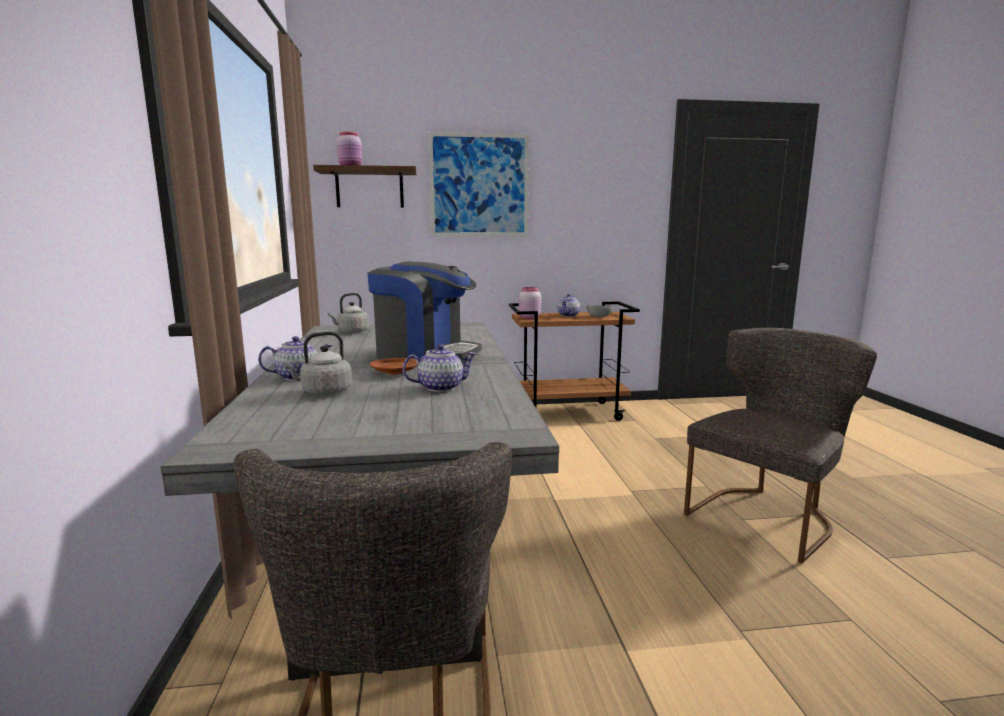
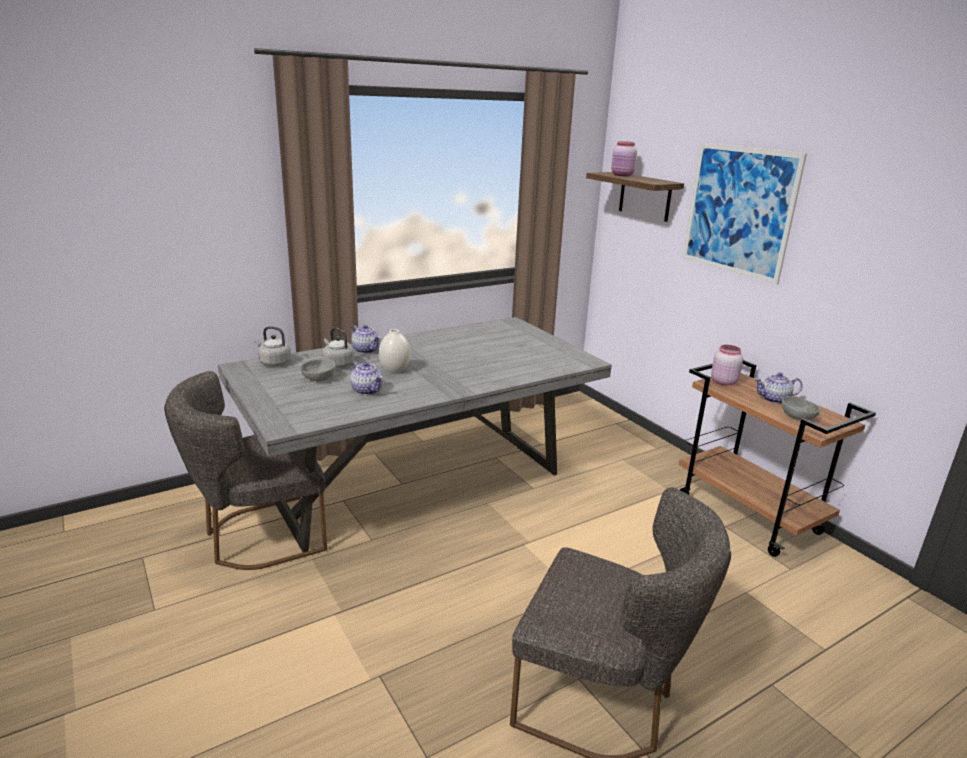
camera: 65 degrees right, 10 degrees up
grey kettle [328,293,369,333] -> grey kettle moved to [254,326,291,366]
coffee machine [367,261,482,361] -> none
brown plate [370,358,418,375] -> white vase [379,329,411,374]
none -> grey bowl [301,359,336,382]

